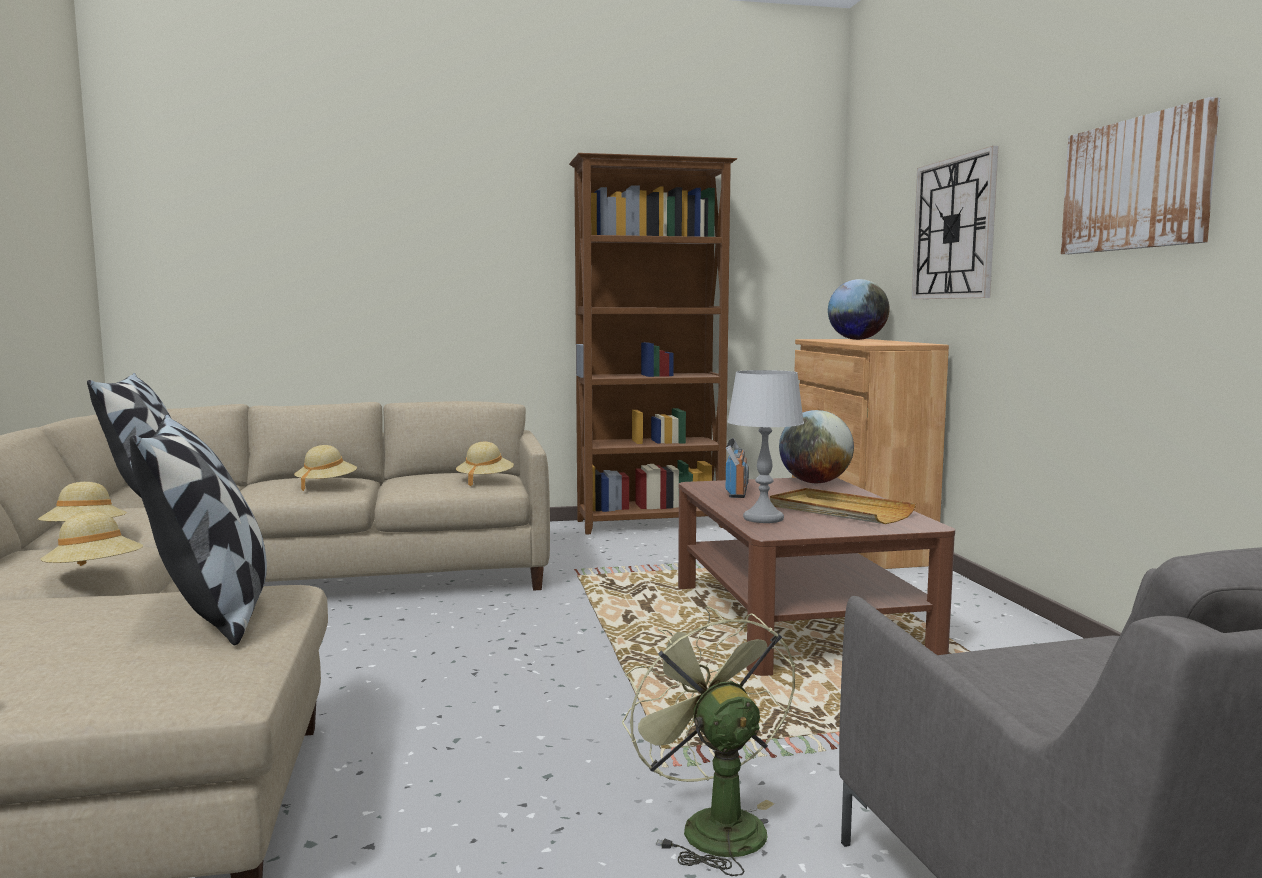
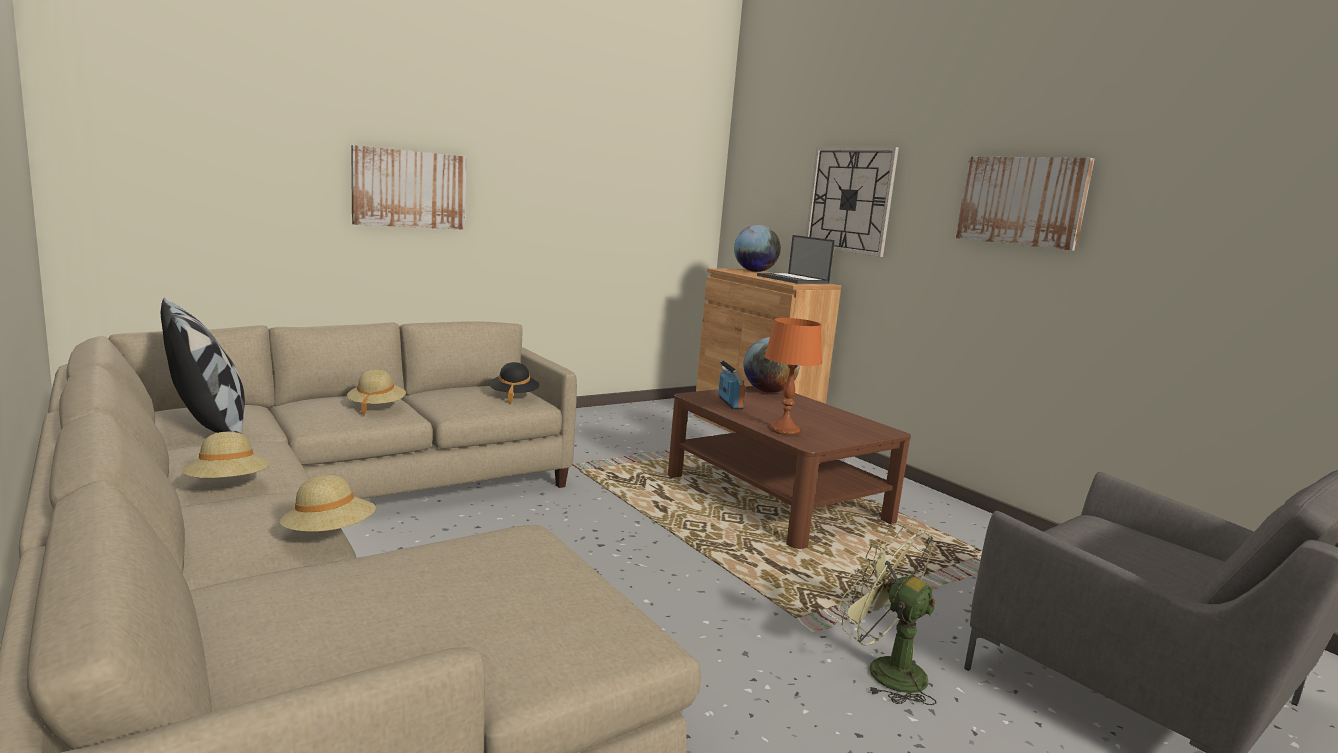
camera: 25 degrees left, 5 degrees up
pillow [130,414,267,645] -> none
beige hat [456,442,514,486] -> black hat [489,362,539,403]
brown bookcase [569,153,737,535] -> none
grey table lamp [727,370,804,523] -> orange table lamp [764,318,822,435]
beige tray [770,488,916,524] -> none
none -> picture [351,145,466,230]
none -> laptop [757,235,835,284]

